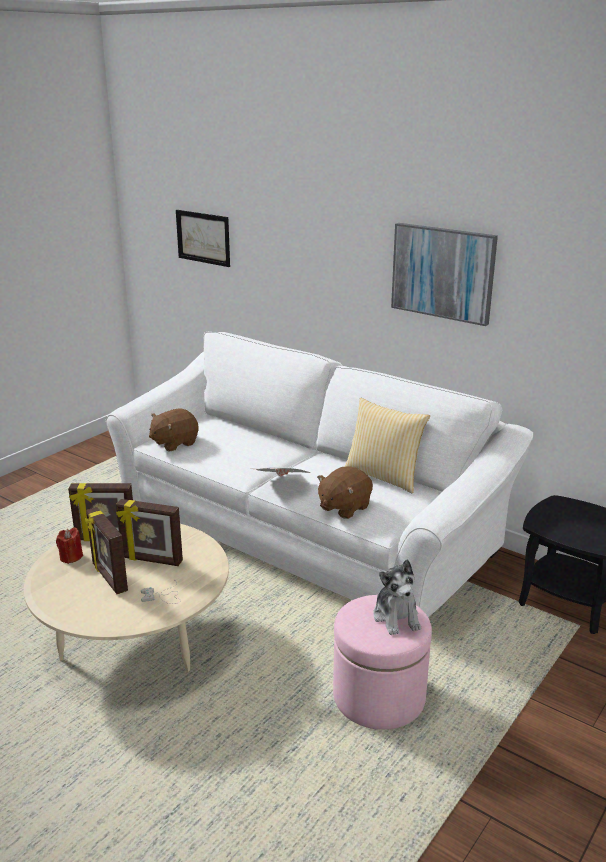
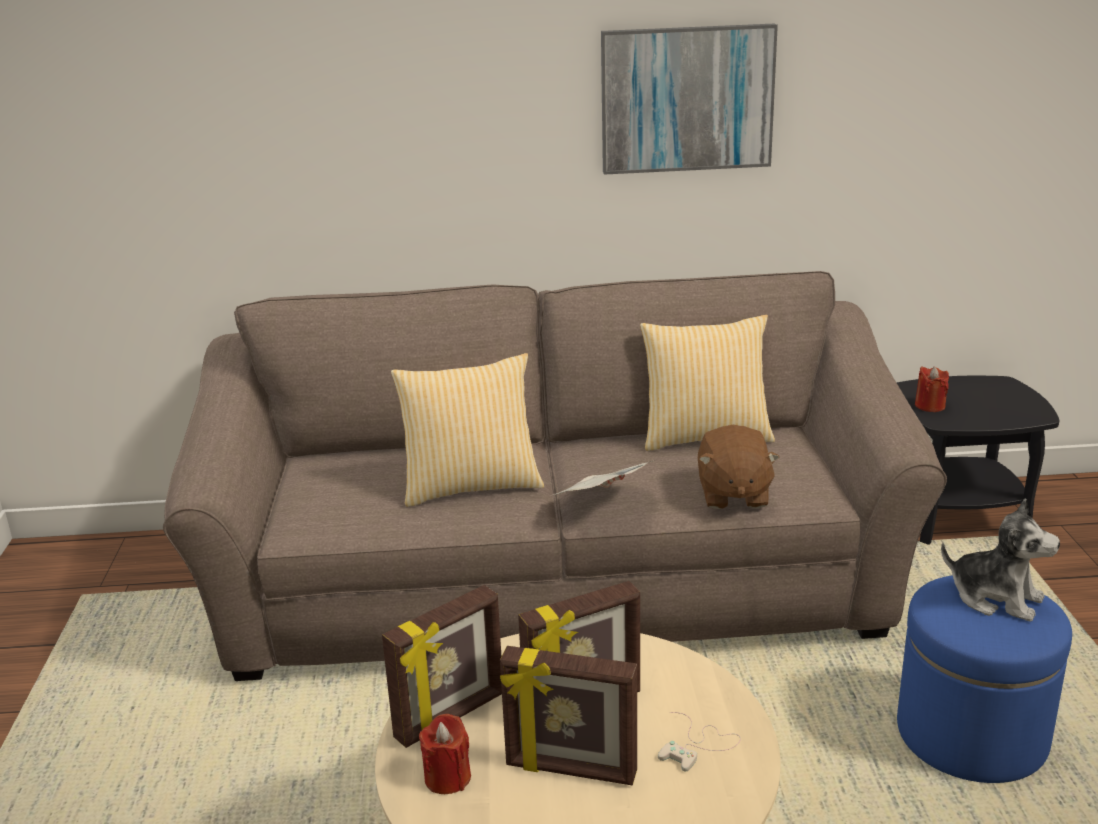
camera: 40 degrees left, 0 degrees up
white sofa [106,332,533,617] -> brown sofa [163,271,947,681]
brown plush toy [149,408,198,451] -> none
picture [176,210,230,267] -> none
pink ottoman [333,595,432,730] -> blue ottoman [897,575,1072,783]
none -> pillow [391,353,544,507]
none -> red candle [915,367,949,412]

